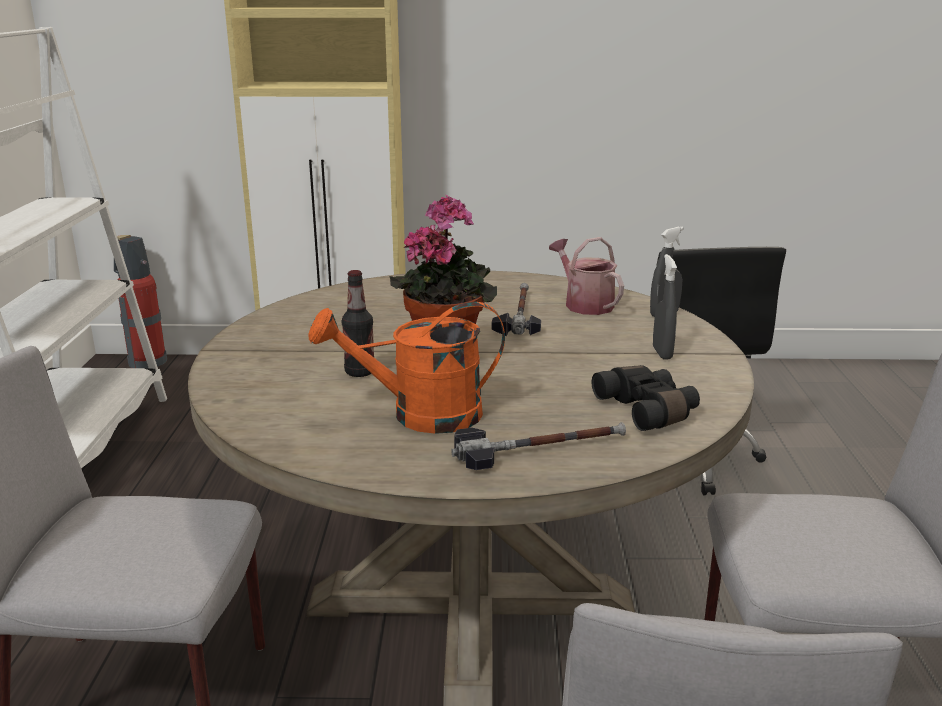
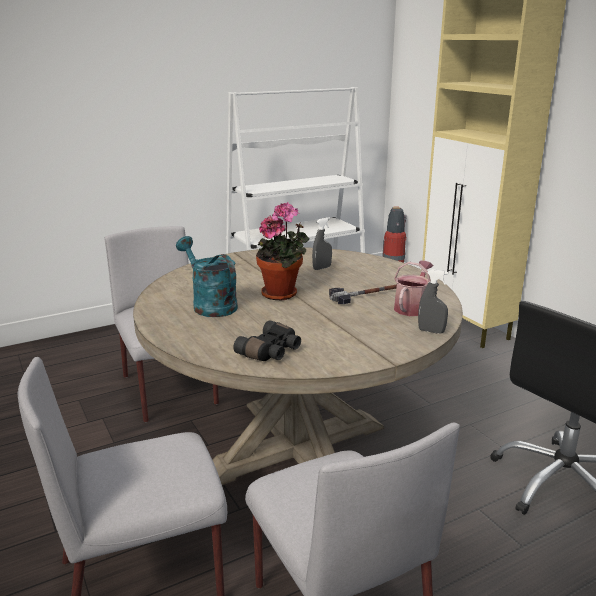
camera: 60 degrees right, 0 degrees up
orange watering can [308,302,505,434] -> turquoise watering can [176,236,238,317]
bottle [342,270,374,377] -> none
hammer [451,422,626,470] -> none
grey spray bottle [653,254,677,360] -> grey spray bottle moved to [312,217,332,270]

